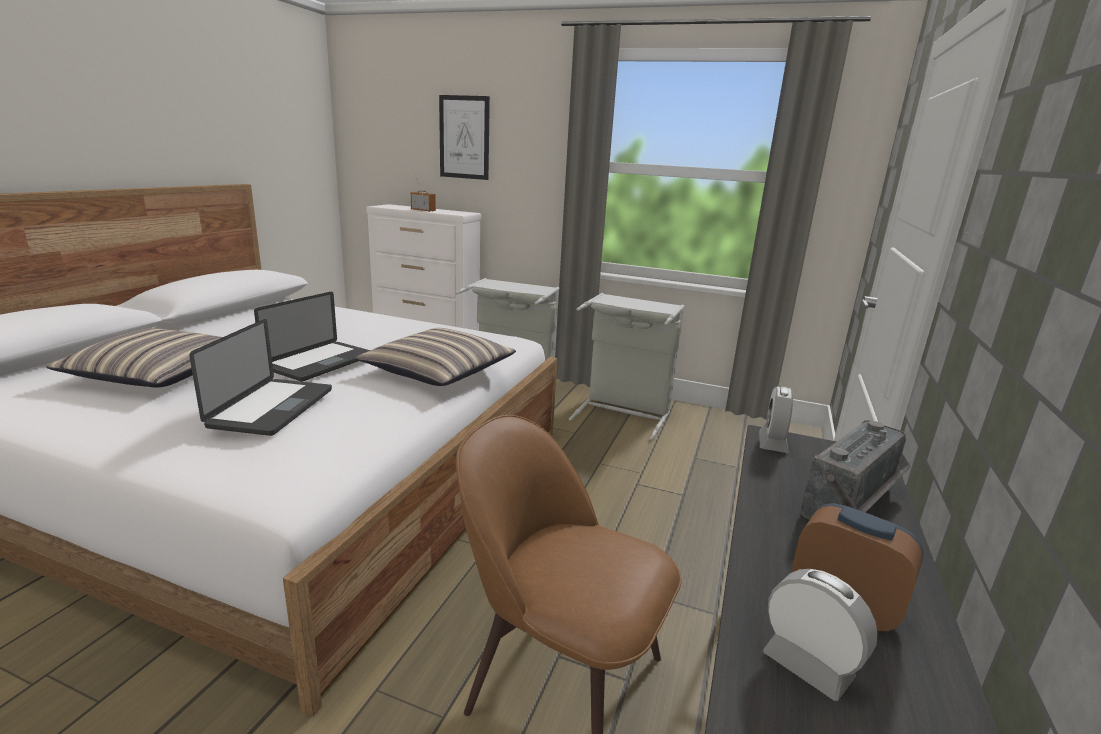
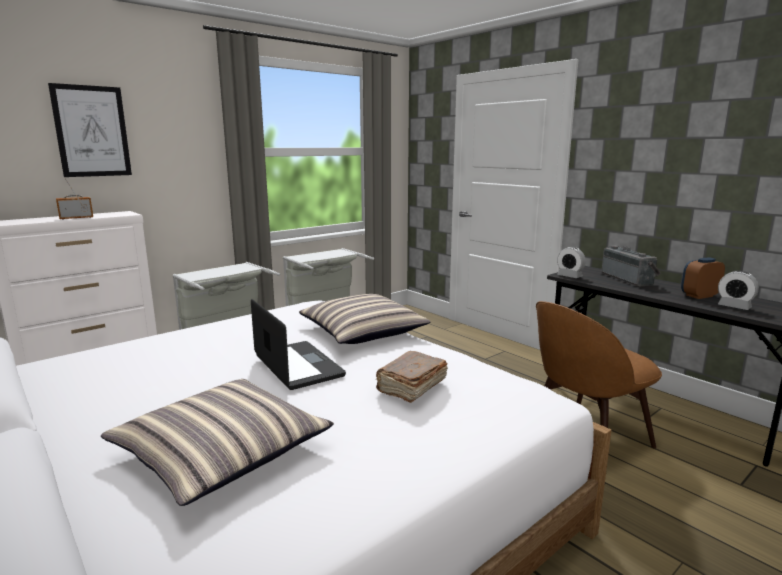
camera: 60 degrees left, 5 degrees down
laptop [189,319,332,436] -> brown book [376,351,448,403]
alarm clock [763,569,878,701] -> alarm clock turned 120 degrees counterclockwise [718,271,759,310]

